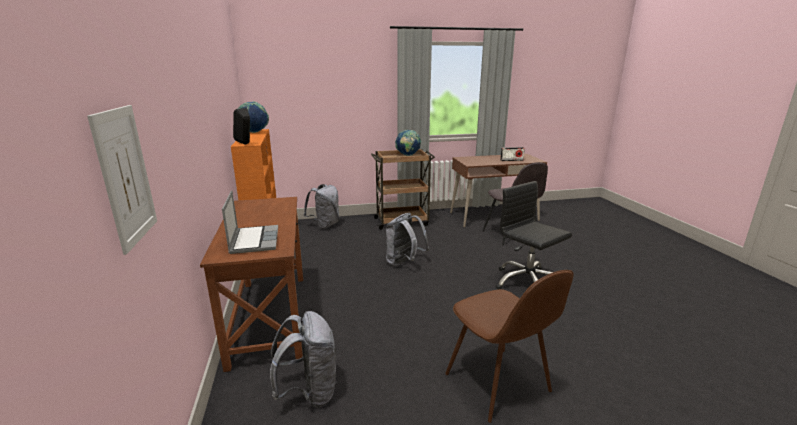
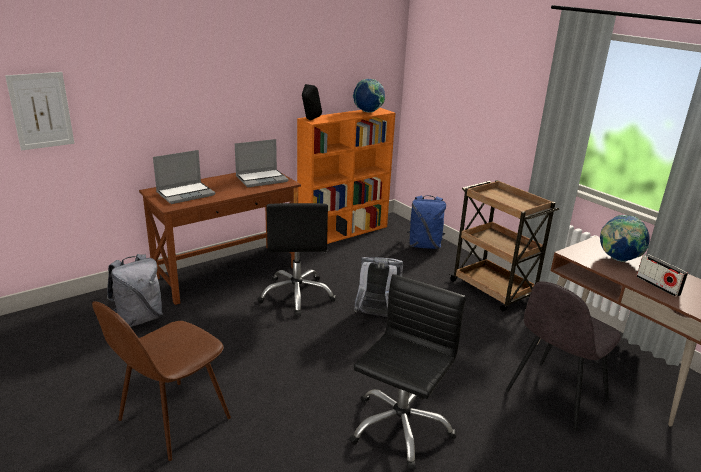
camera: 65 degrees right, 5 degrees up
grey backpack [304,184,340,229] -> blue backpack [407,195,446,249]
globe [395,130,421,156] -> globe moved to [600,215,650,262]
none -> laptop [235,139,289,187]
none -> black office chair [257,203,336,316]

